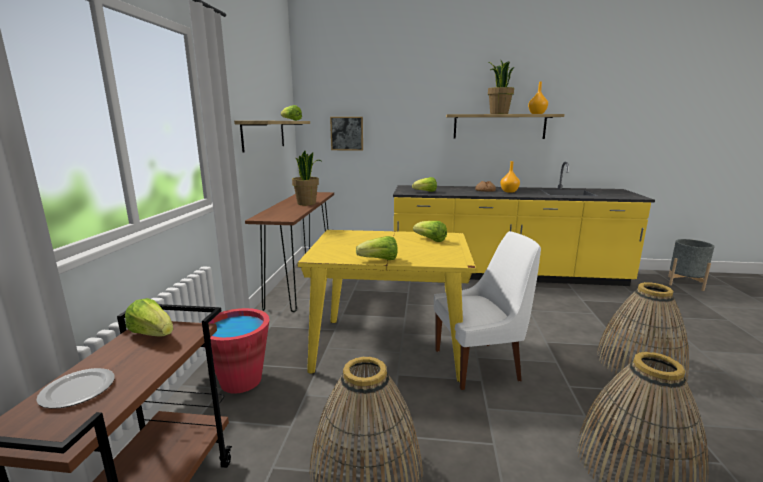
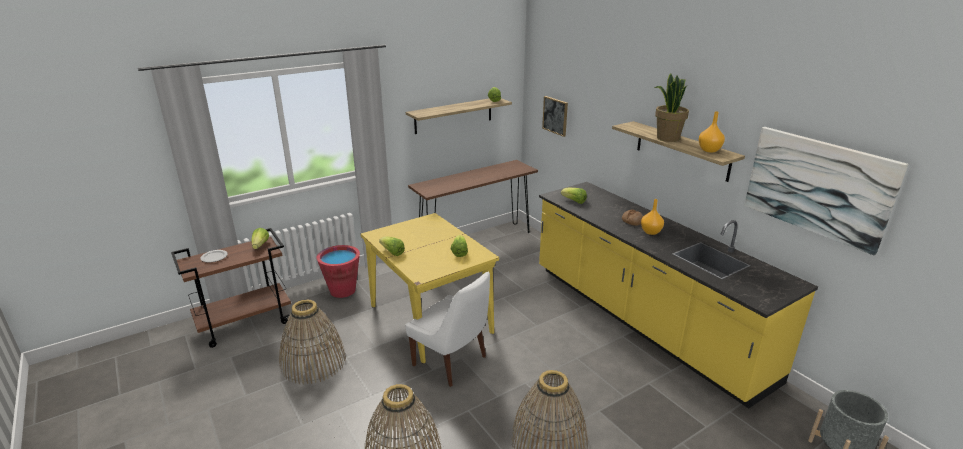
camera: 50 degrees right, 10 degrees up
potted plant [292,151,321,205] -> none
none -> picture [744,127,908,255]

